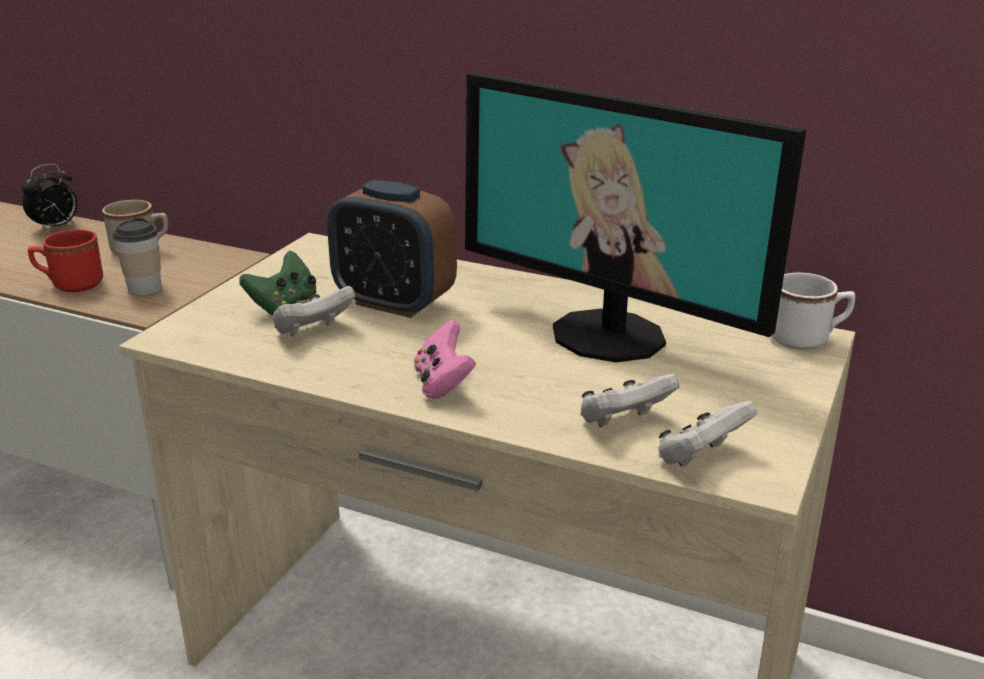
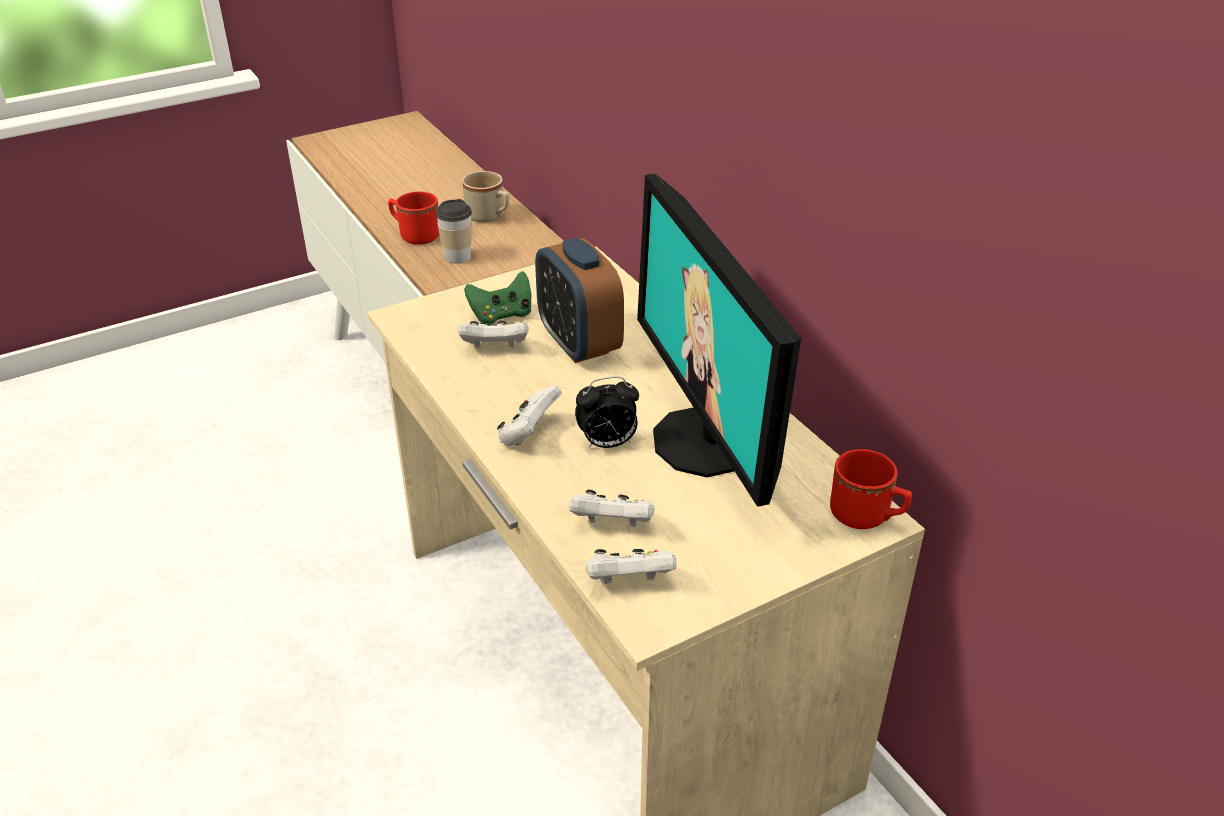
camera: 35 degrees right, 10 degrees up
alarm clock [22,164,77,233] -> alarm clock moved to [575,376,639,449]
pink game controller [414,320,476,399] -> white game controller [497,385,562,446]
white mug [772,273,855,350] -> red mug [830,449,912,529]

